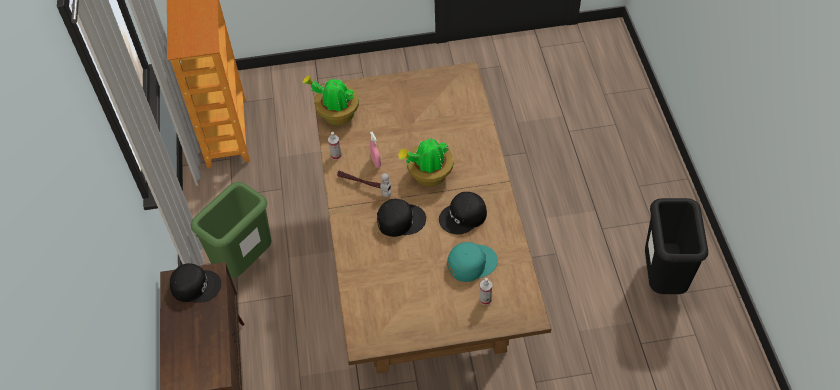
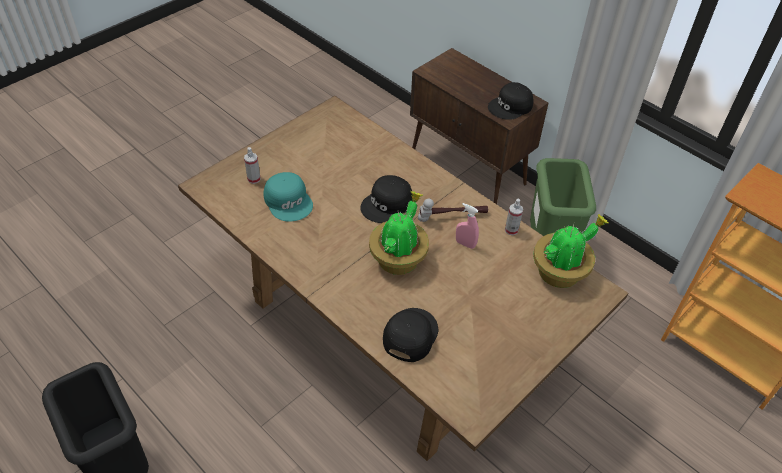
camera: 140 degrees right, 5 degrees down
black cap [439,192,487,234] -> black cap moved to [383,308,438,362]
turquoise cap [447,242,498,282] -> turquoise cap turned 60 degrees counterclockwise [263,172,313,222]

